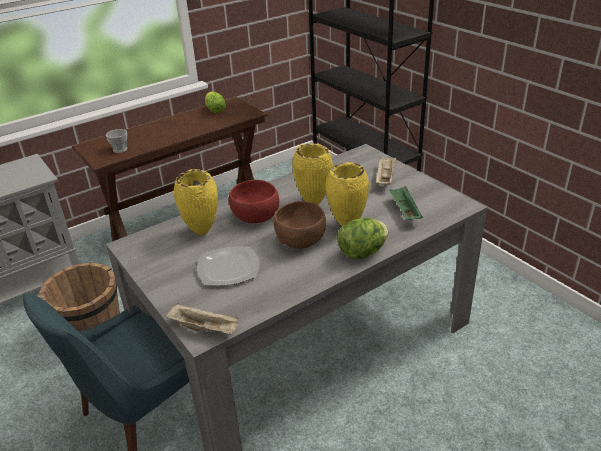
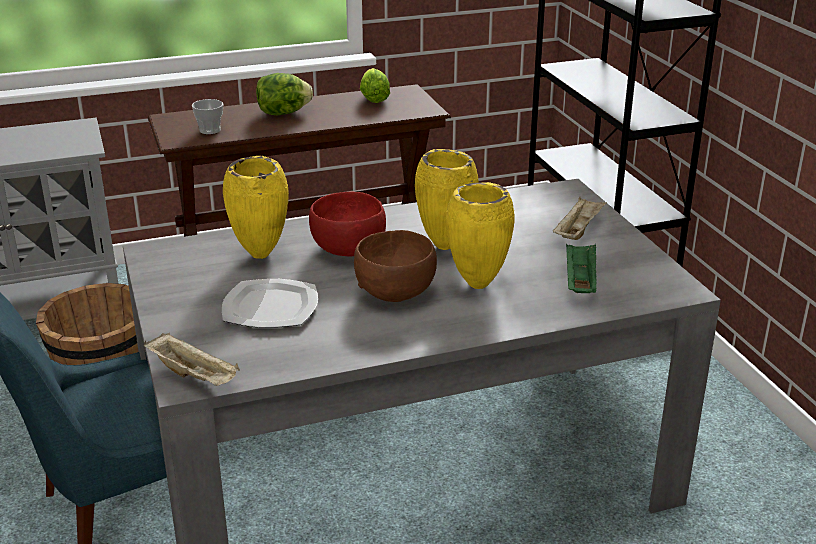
camera: 15 degrees right, 5 degrees down
lettuce [337,218,389,259] -> lettuce moved to [256,73,313,115]

